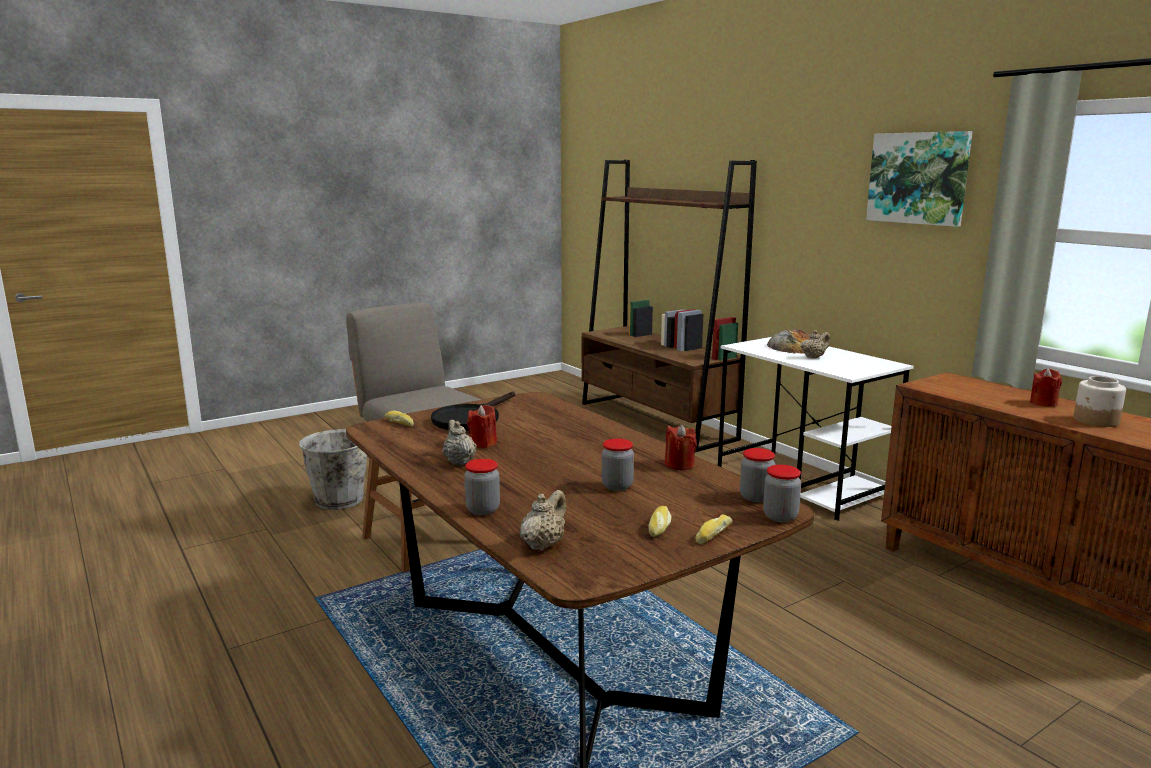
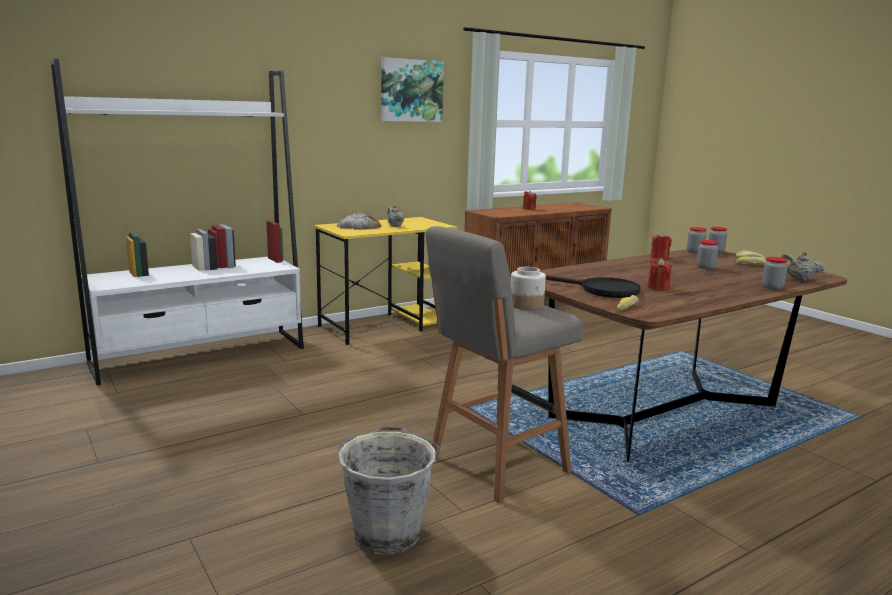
camera: 90 degrees left, 0 degrees up
beige teapot [442,420,477,465] -> none
brown bookcase [581,160,757,452] -> white bookcase [50,59,304,385]
white desk [718,337,914,521] -> yellow desk [313,217,458,345]
jar [1073,376,1126,427] -> jar moved to [511,267,546,310]

